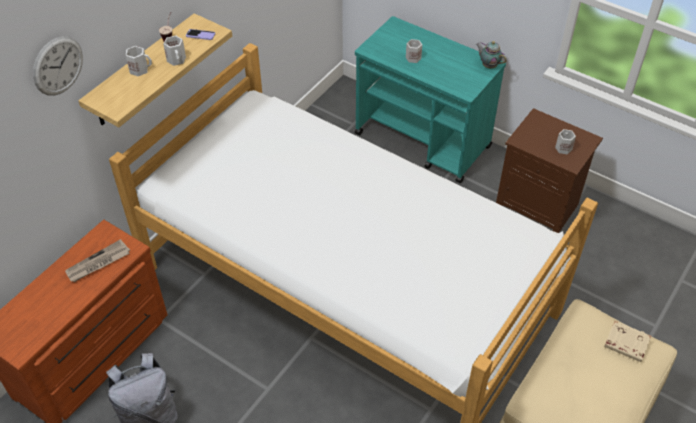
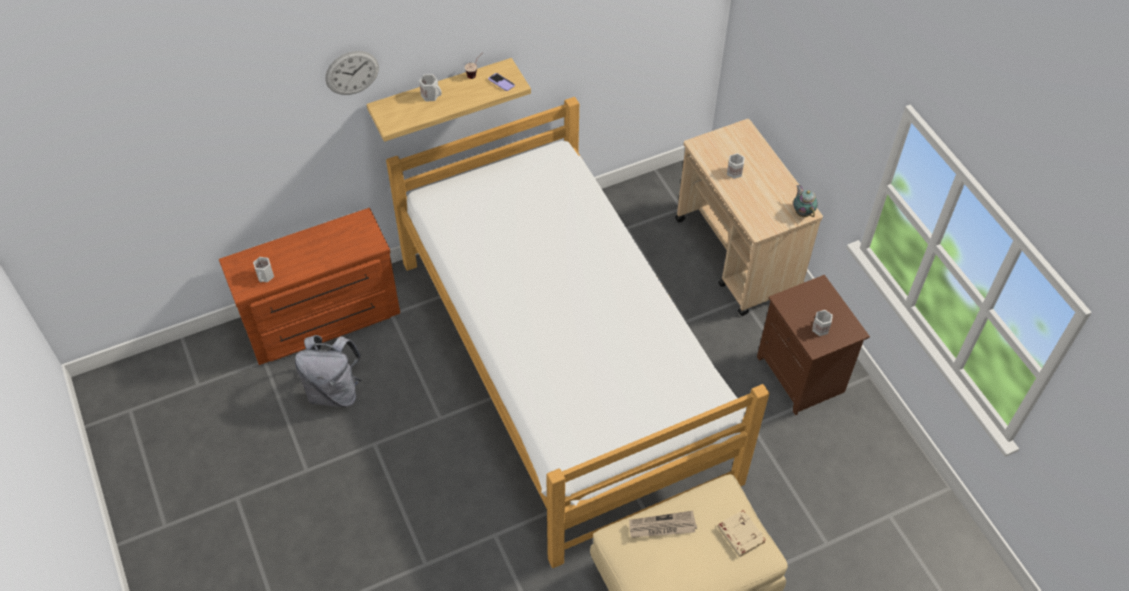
camera: 30 degrees right, 5 degrees up
newspaper [65,239,130,282] -> newspaper moved to [629,511,697,538]
white mug [163,36,186,66] -> white mug moved to [253,257,274,282]
turquoise cart [355,16,506,184] -> beige cart [675,119,823,316]

